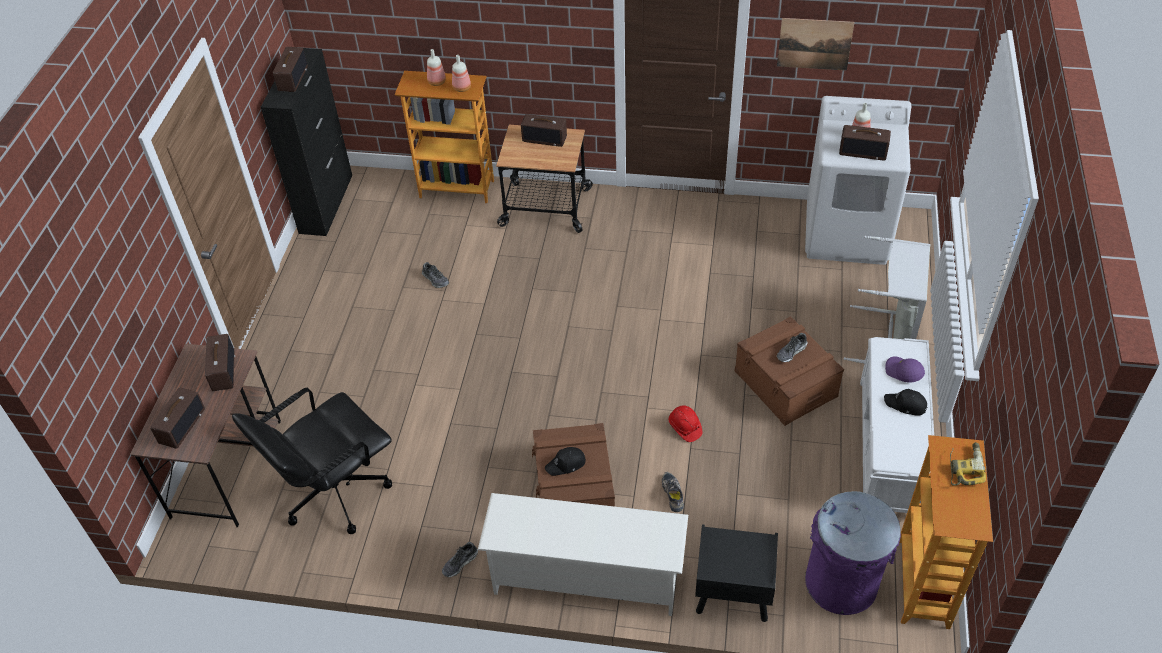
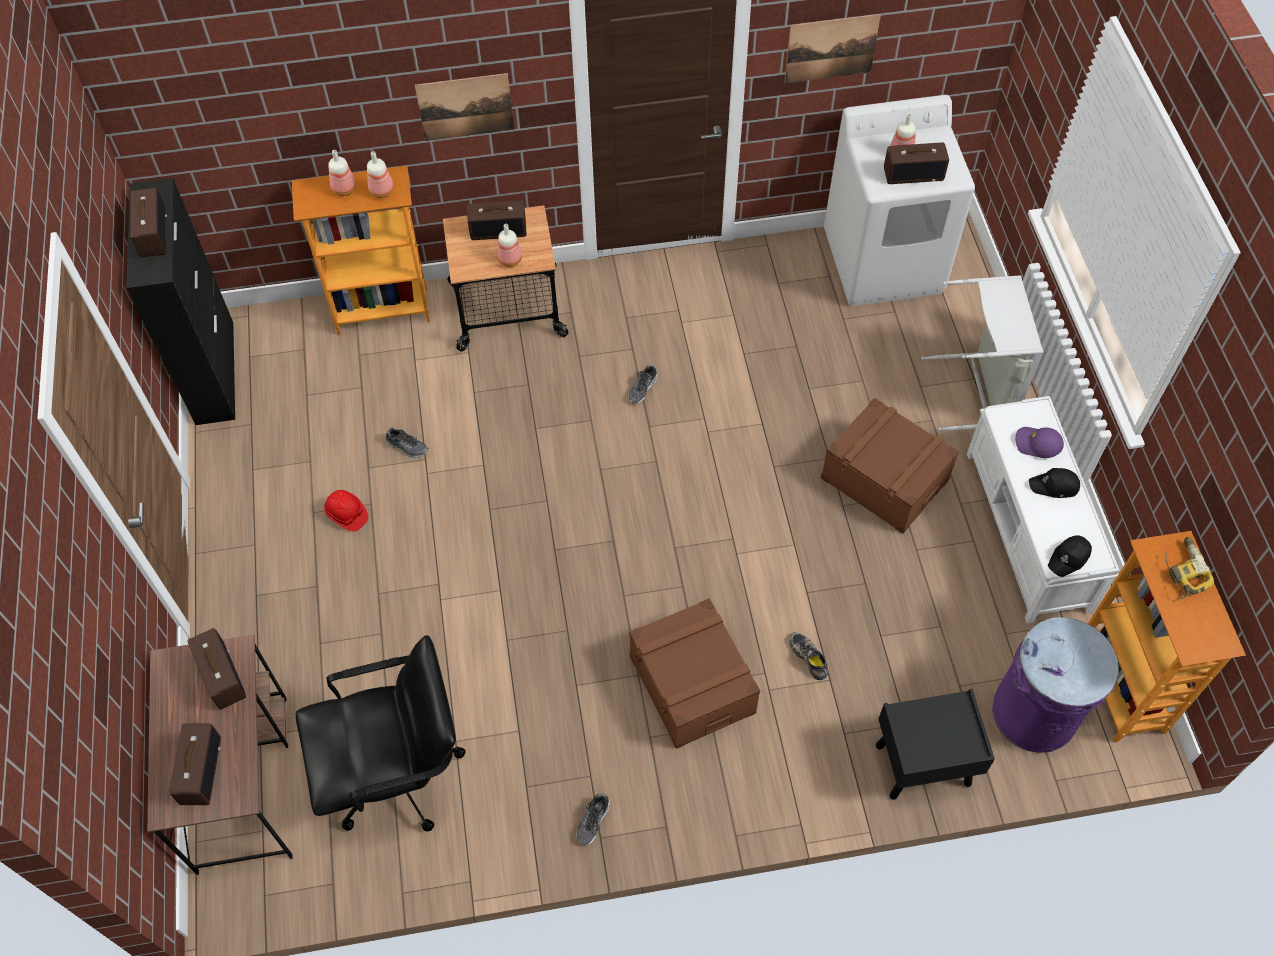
camera: 20 degrees left, 10 degrees up
black office chair [232,388,392,534] -> black office chair turned 135 degrees counterclockwise [296,635,465,832]
white shoe rack [478,493,688,616] -> none
black cap [545,447,586,476] -> black cap moved to [1048,535,1092,577]
red hard hat [669,406,702,442] -> red hard hat moved to [324,490,368,532]
shoe [777,333,807,362] -> shoe moved to [628,365,658,403]
none -> picture [415,73,514,141]
none -> bottle [497,224,522,267]

